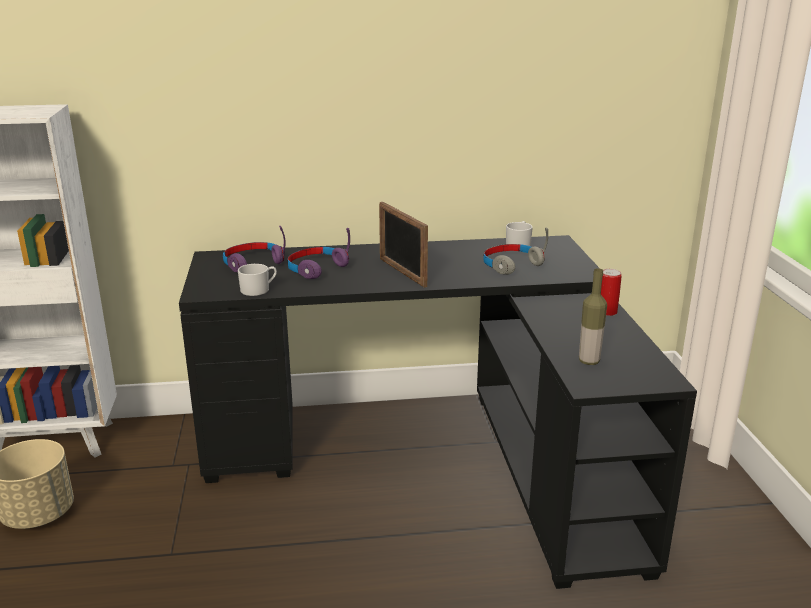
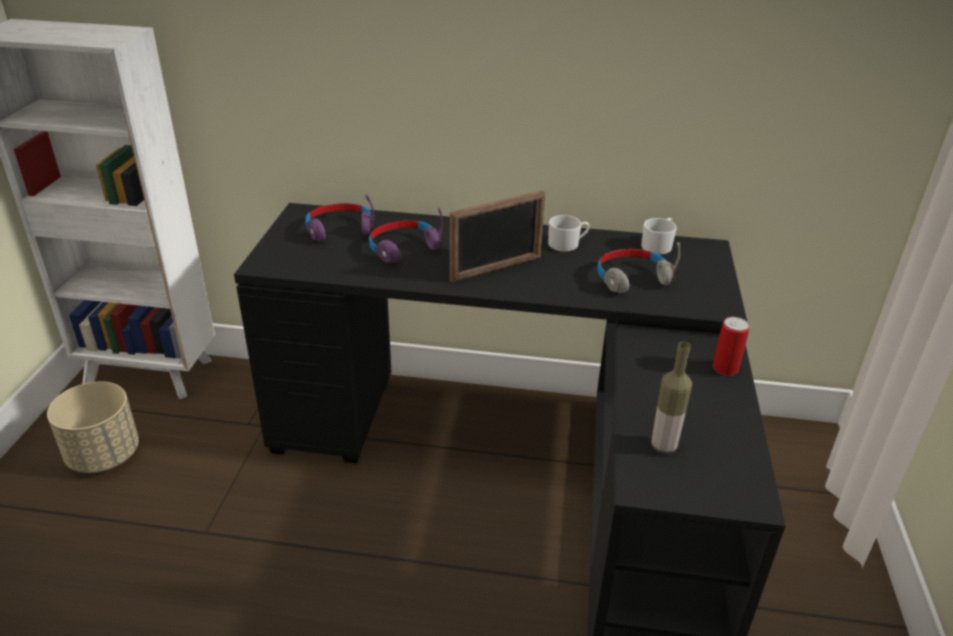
camera: 15 degrees right, 10 degrees up
white mug [238,264,277,296] -> white mug moved to [548,215,590,252]
picture frame [379,202,428,288] -> picture frame turned 105 degrees counterclockwise [450,191,545,282]

